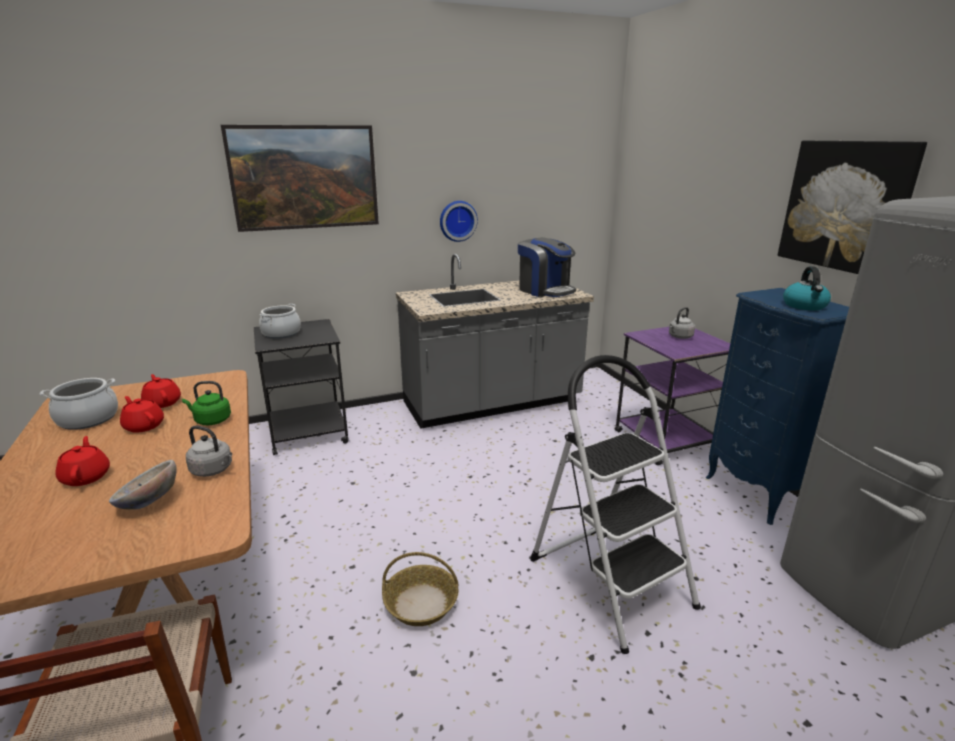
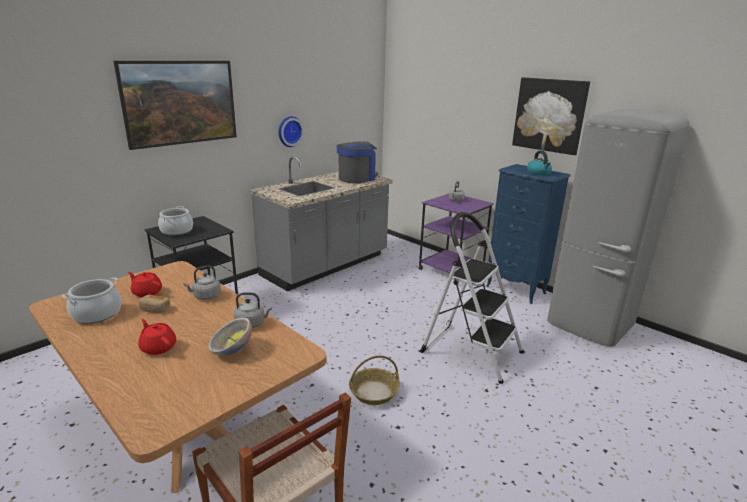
camera: 25 degrees left, 0 degrees up
red teapot [120,396,164,433] -> bread [139,295,170,313]
green kettle [182,381,231,425] -> grey kettle [183,265,221,300]
coffee machine [518,237,576,297] -> coffee machine turned 75 degrees counterclockwise [337,141,378,184]

